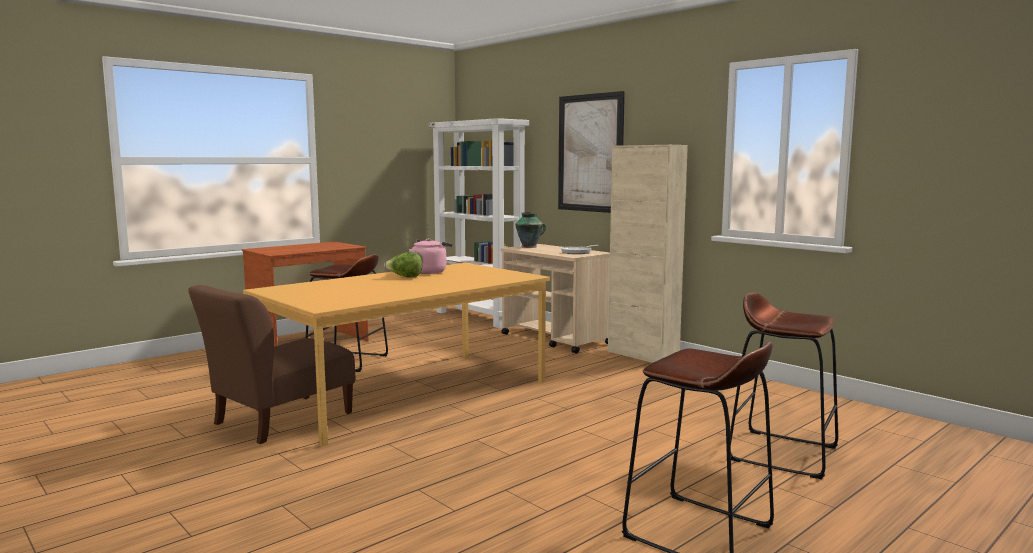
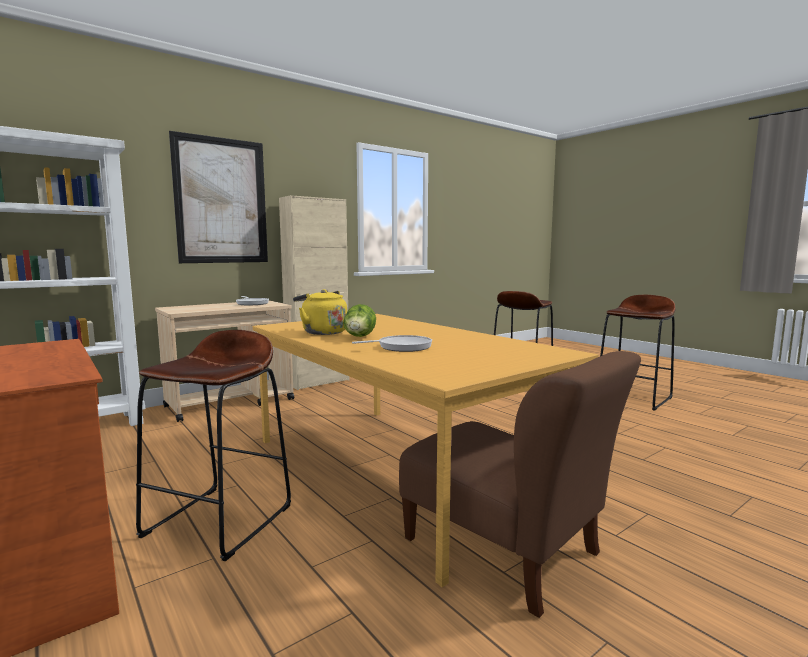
camera: 85 degrees left, 0 degrees up
pink kettle [409,238,453,274] -> yellow kettle [293,289,347,335]
vase [515,212,546,248] -> none
none -> frying pan [352,335,432,352]

